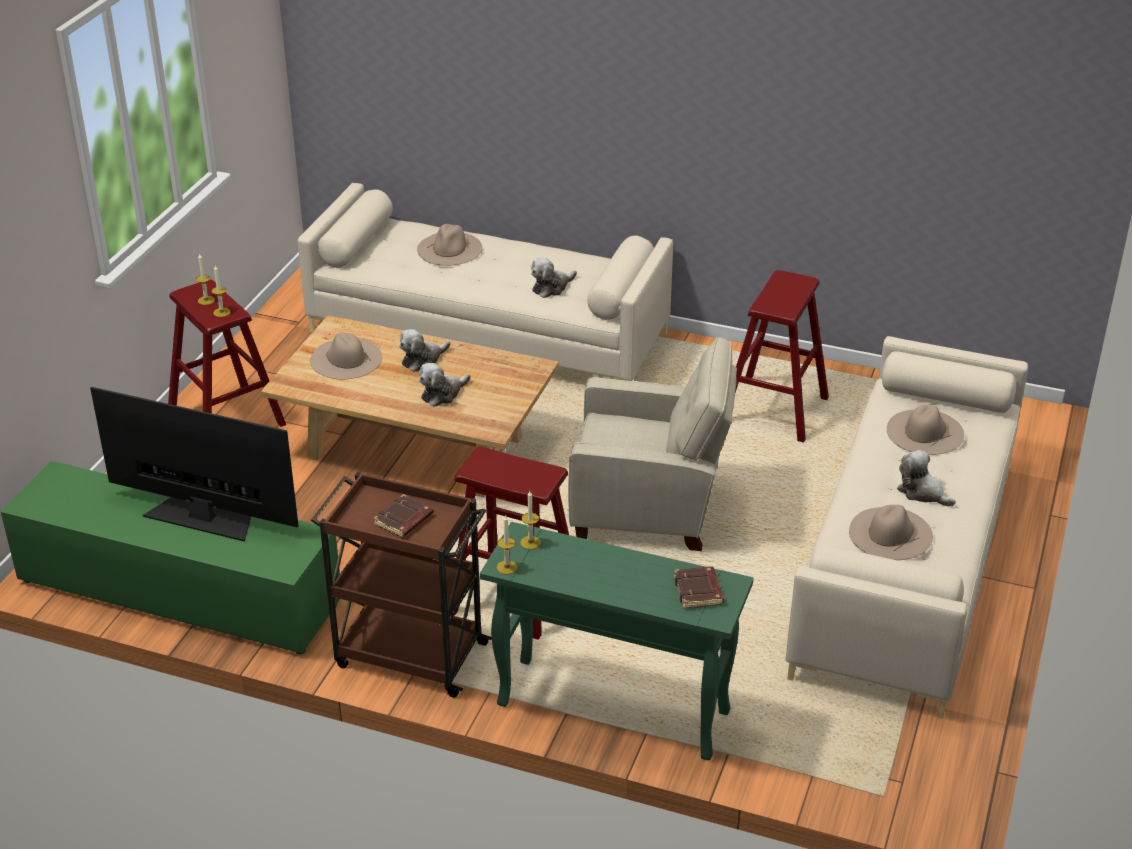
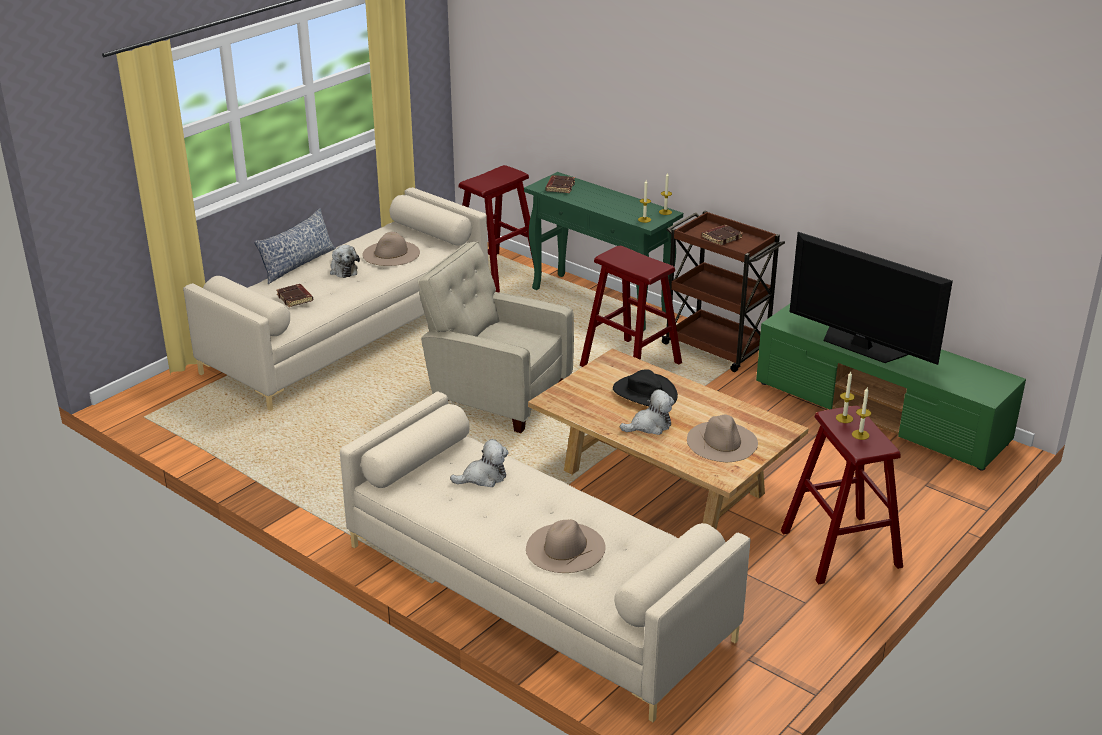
camera: 160 degrees left, 5 degrees down
plush toy [419,363,471,407] -> black hat [613,369,678,406]
red stool [735,270,829,443] -> red stool moved to [458,165,534,292]
beige hat [887,405,964,455] -> brown book [277,284,313,307]
none -> pillow [254,208,336,284]

